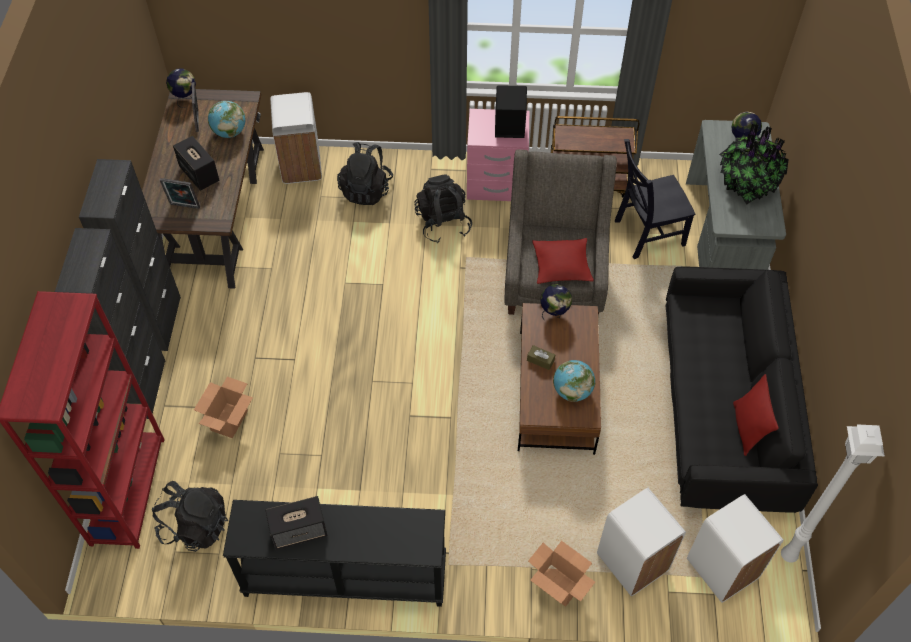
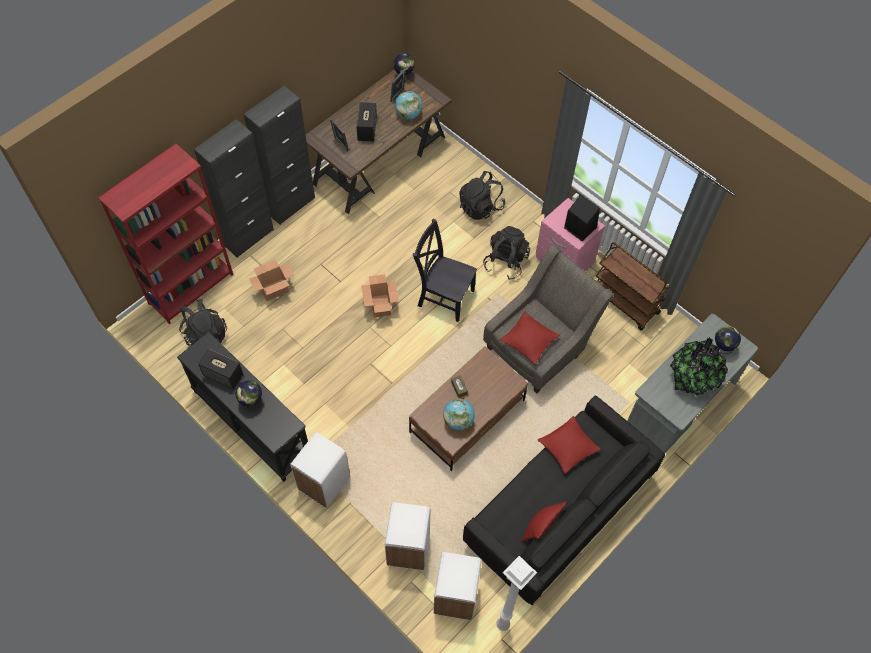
camera: 40 degrees right, 5 degrees up
white trash can [270,92,322,184] -> white trash can moved to [290,432,350,508]
cardboard box [528,541,595,607] -> cardboard box moved to [361,274,399,318]
globe [540,284,572,321] -> globe moved to [235,380,262,407]
black chair [615,139,695,259] -> black chair moved to [413,218,477,322]
none -> red pillow [538,416,601,474]

